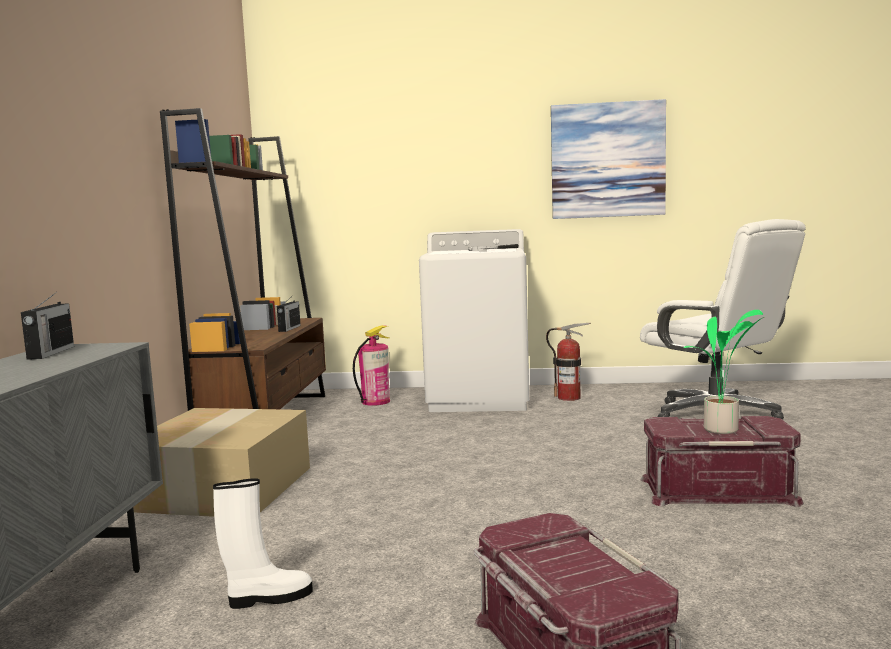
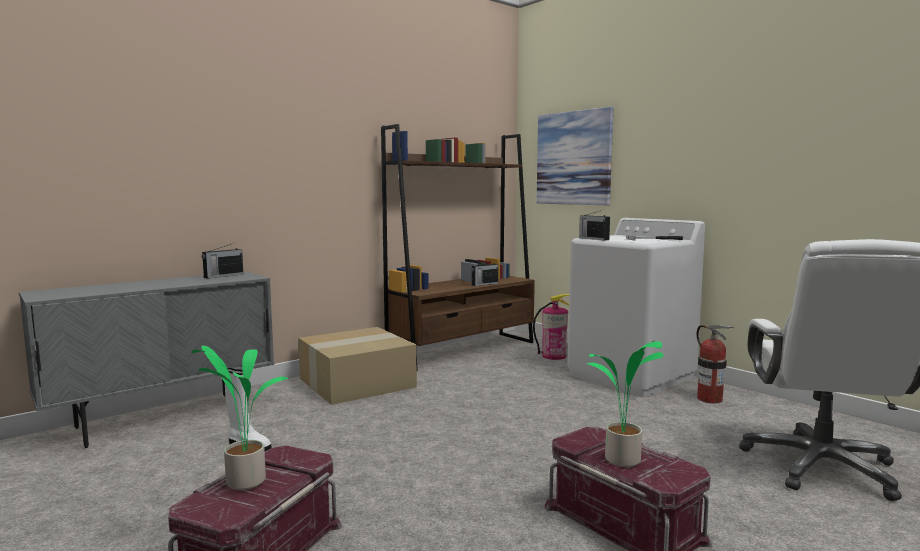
camera: 45 degrees right, 0 degrees up
picture [551,99,666,219] -> picture moved to [536,107,613,205]
none -> potted plant [192,346,289,490]
none -> radio [579,210,610,240]

